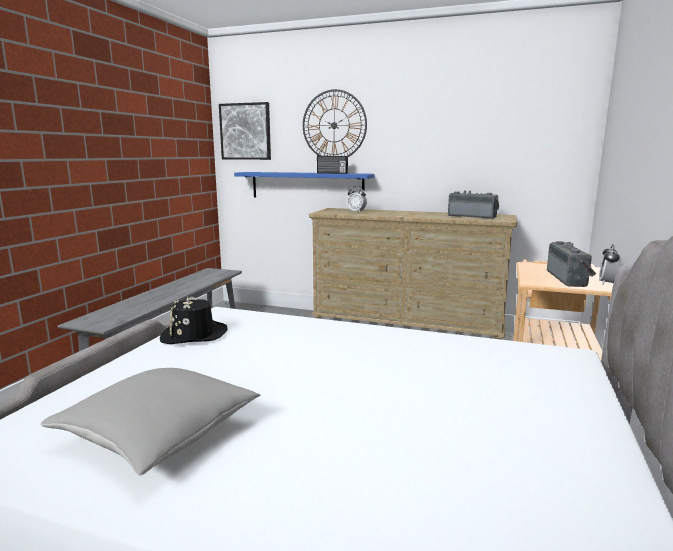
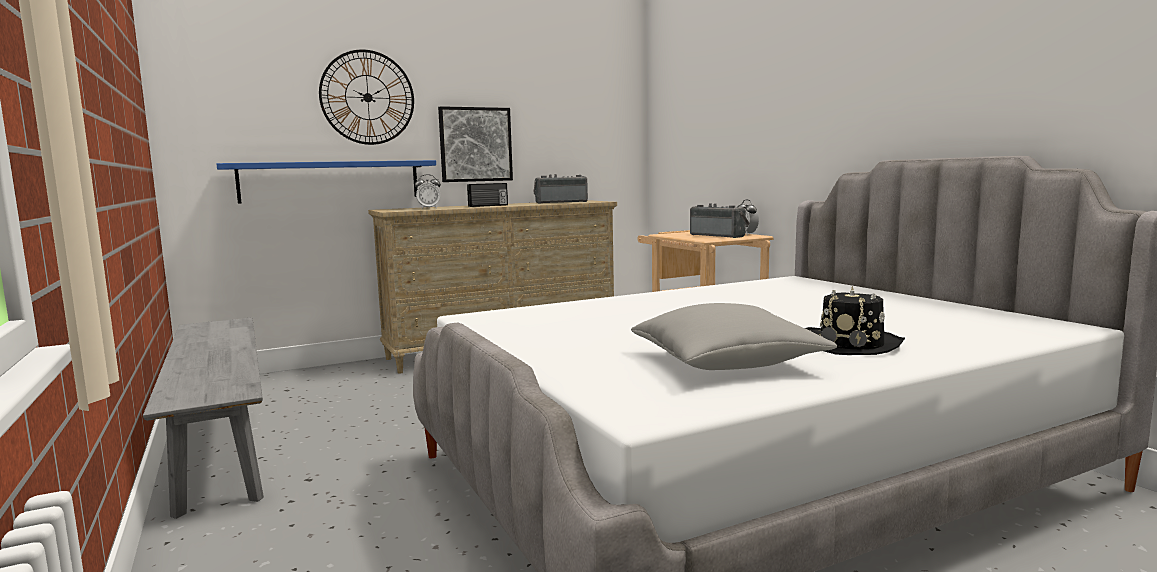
camera: 45 degrees left, 5 degrees down
black hat [160,297,228,344] -> black hat moved to [805,286,905,355]
picture [219,102,271,160] -> picture moved to [438,106,513,182]
radio [317,156,348,174] -> radio moved to [467,183,508,207]

